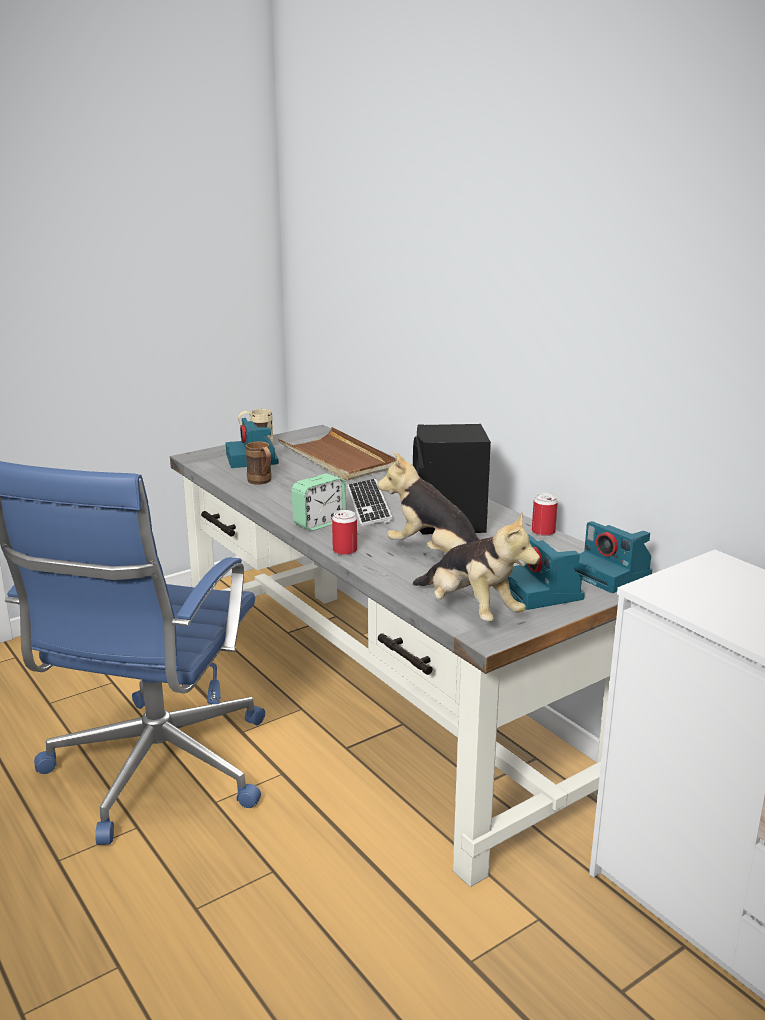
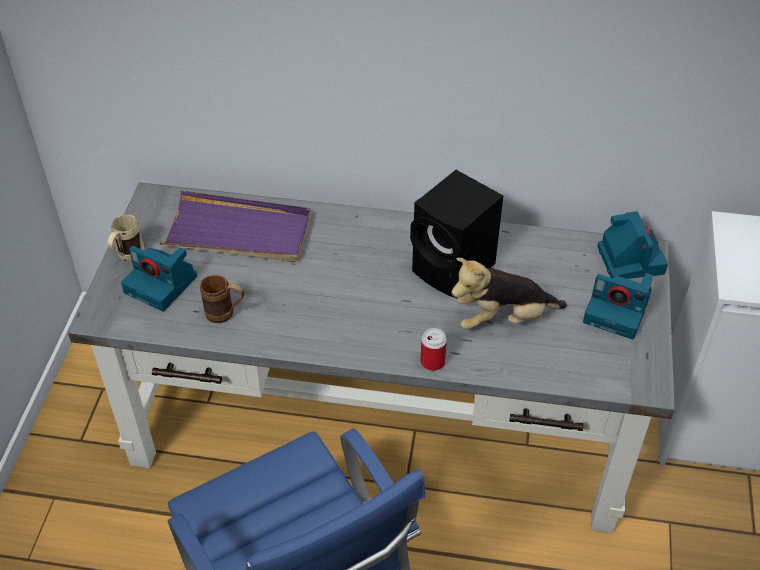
camera: 45 degrees left, 25 degrees up
brown tray [278,427,397,481] -> purple tray [160,190,311,262]
alarm clock [291,473,346,531] -> none
keyboard [347,479,393,526] -> none
plush toy [413,511,540,621] -> none
can [532,493,558,536] -> none
camera [570,521,652,593] -> camera turned 105 degrees counterclockwise [597,211,668,279]

